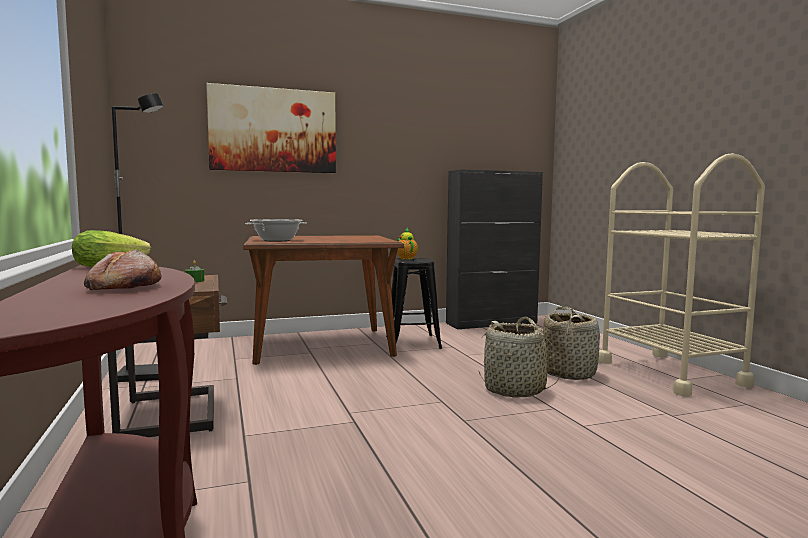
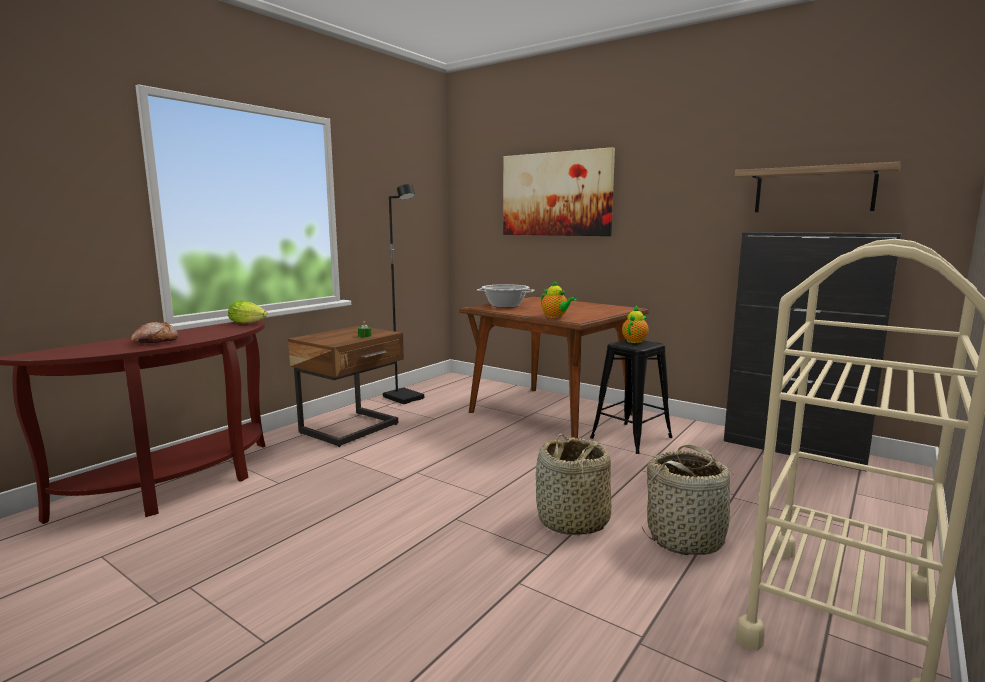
camera: 55 degrees right, 5 degrees up
none -> teapot [541,280,577,318]
none -> shelf [735,162,901,212]

